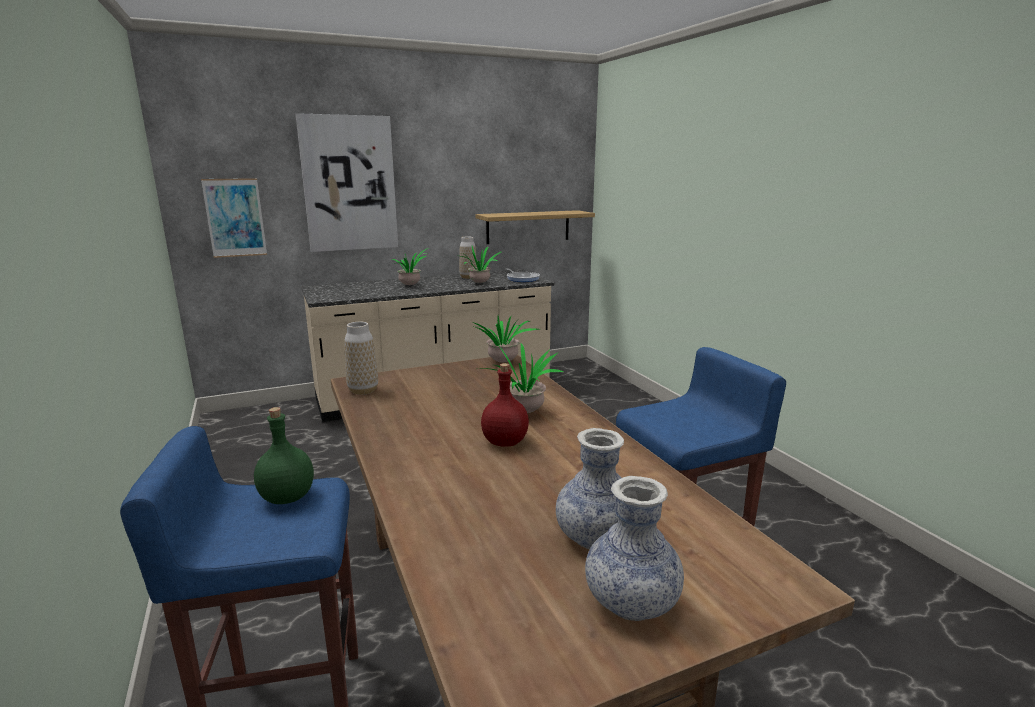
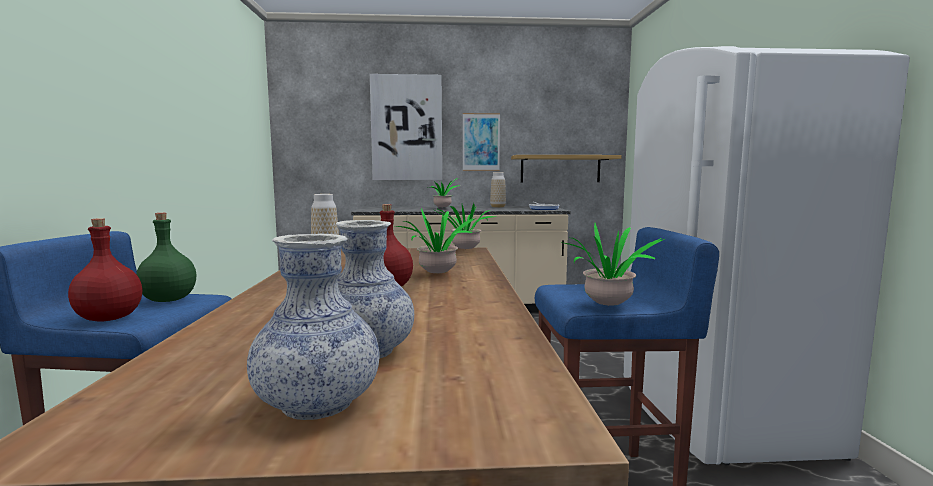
camera: 20 degrees right, 10 degrees down
picture [201,178,267,258] -> picture moved to [463,113,500,171]
potted plant [461,246,501,283] -> potted plant moved to [564,223,664,306]
none -> red bottle [68,218,142,321]
none -> white fridge [623,46,910,465]

